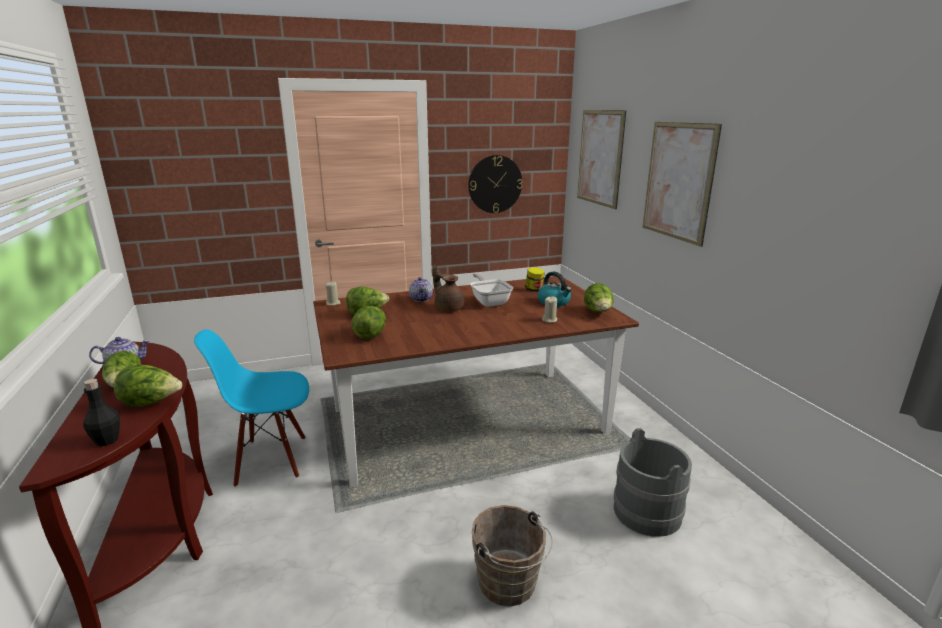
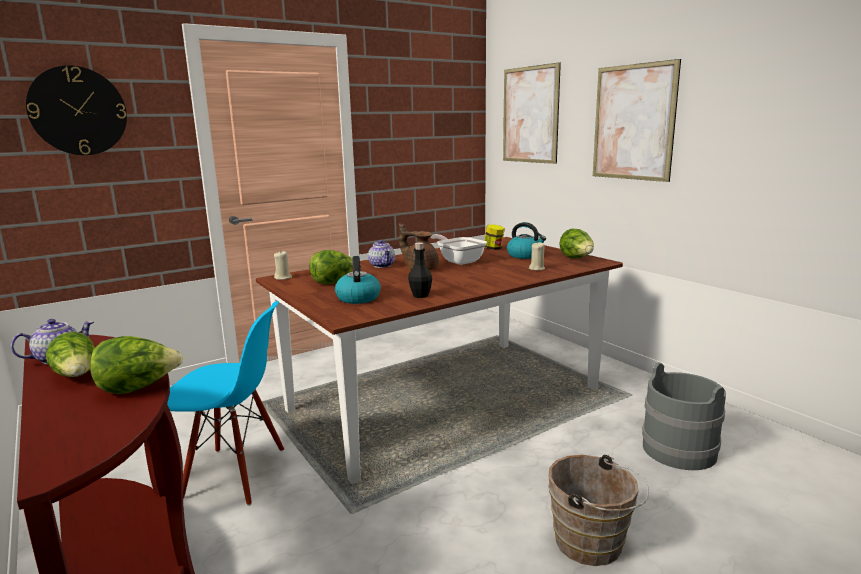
camera: 15 degrees left, 5 degrees down
black bottle [83,379,120,446] -> black bottle moved to [408,242,432,298]
blue chair [194,329,309,487] -> blue chair turned 150 degrees counterclockwise [167,301,284,506]
lettuce [351,306,386,339] -> kettle [335,256,381,304]
wall clock [468,155,523,213] -> wall clock moved to [26,65,127,155]

